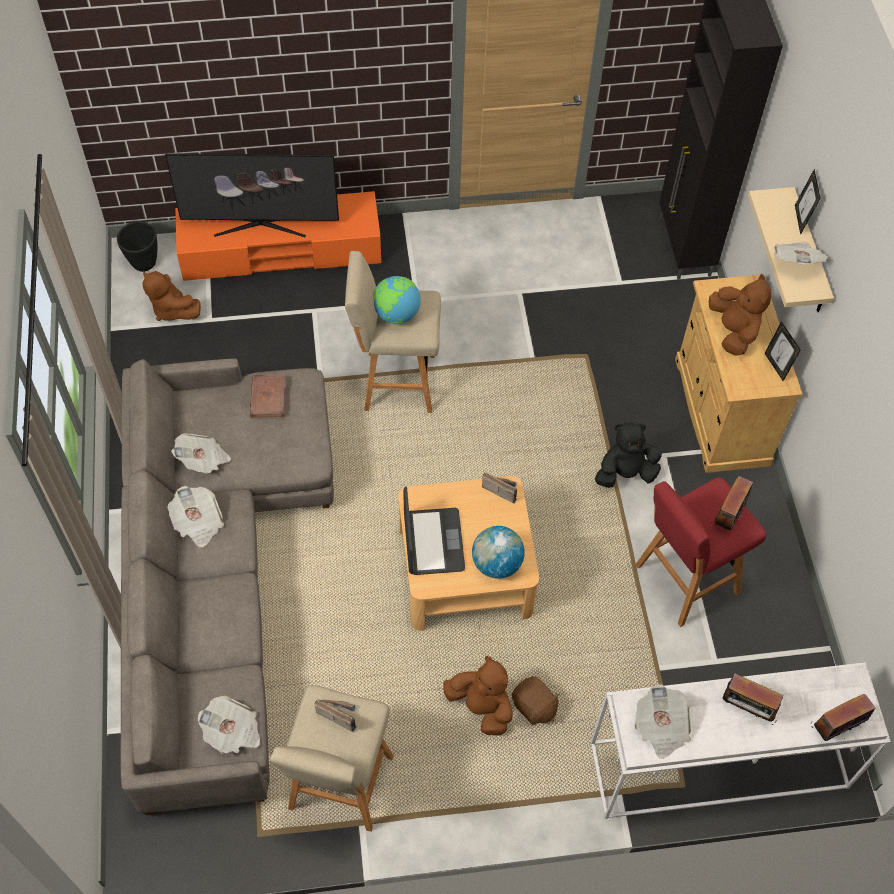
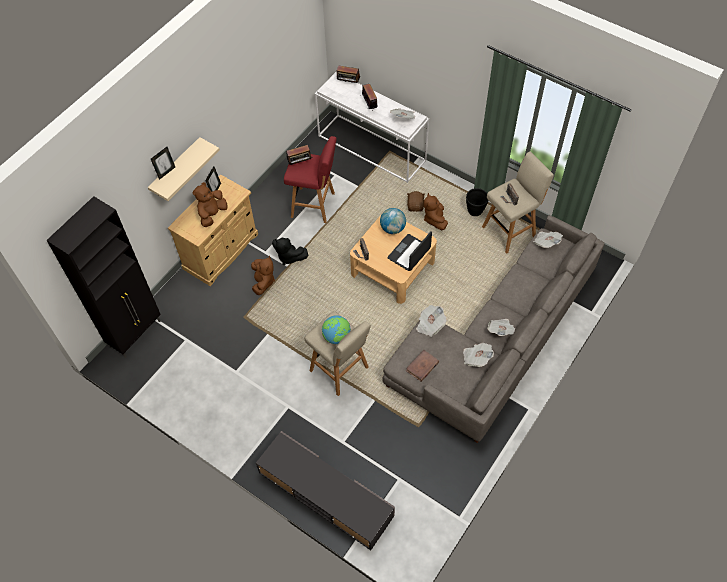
camera: 135 degrees left, 0 degrees up
black planter [117,221,157,272] -> black planter moved to [466,188,489,216]
brown plush toy [143,271,201,321] -> brown plush toy moved to [251,256,275,295]
television [165,153,339,237] -> none
orange tv stand [175,191,381,281] -> grey tv stand [256,431,395,550]
newspaper [774,241,828,264] -> newspaper moved to [416,305,447,337]

